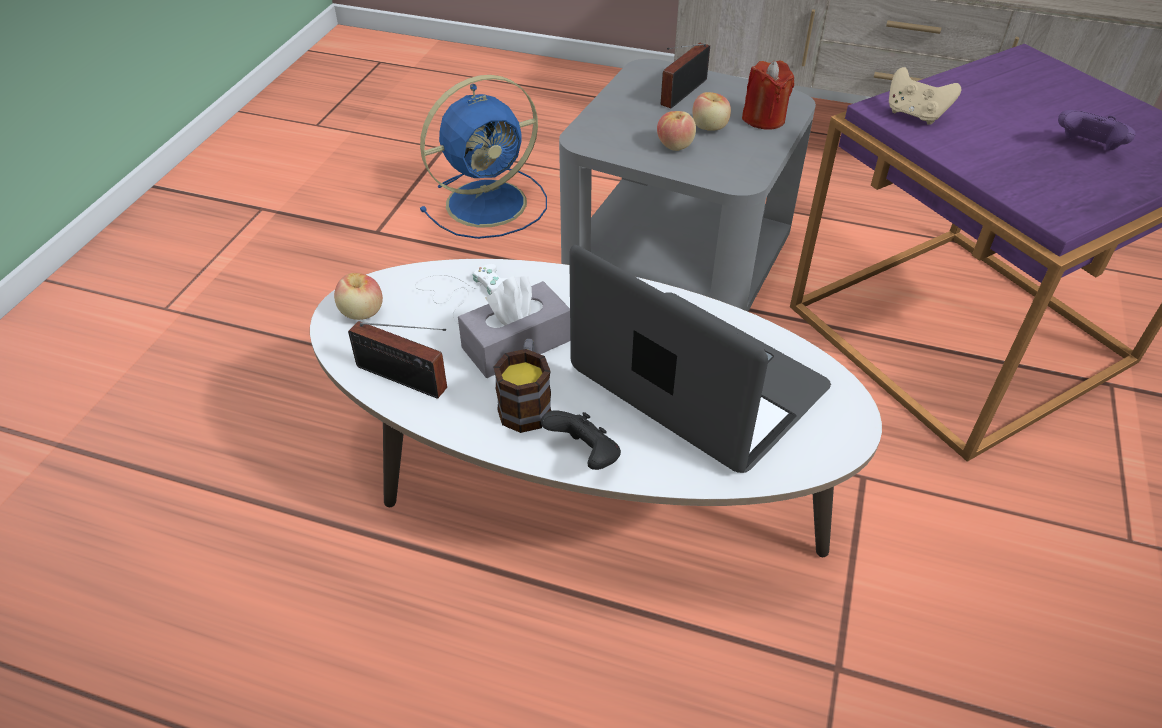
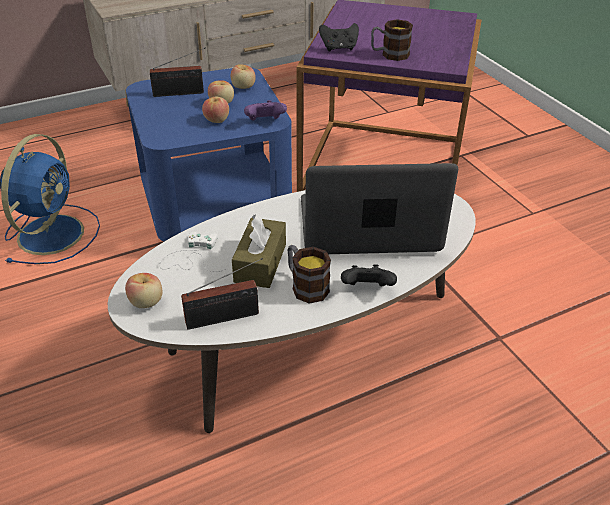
camera: 45 degrees left, 5 degrees down
grey tissue box [458,276,570,378] -> brown tissue box [232,214,286,288]
grey side table [559,59,816,311] -> blue side table [126,68,292,241]
radio [661,43,710,108] -> radio turned 90 degrees counterclockwise [150,47,206,97]
red candle [742,61,794,130] -> apple [231,64,256,89]
beige game controller [889,67,961,125] -> black game controller [319,23,359,52]
purple game controller [1058,110,1136,150] -> purple game controller moved to [244,100,287,121]
none -> mug [371,19,413,61]

